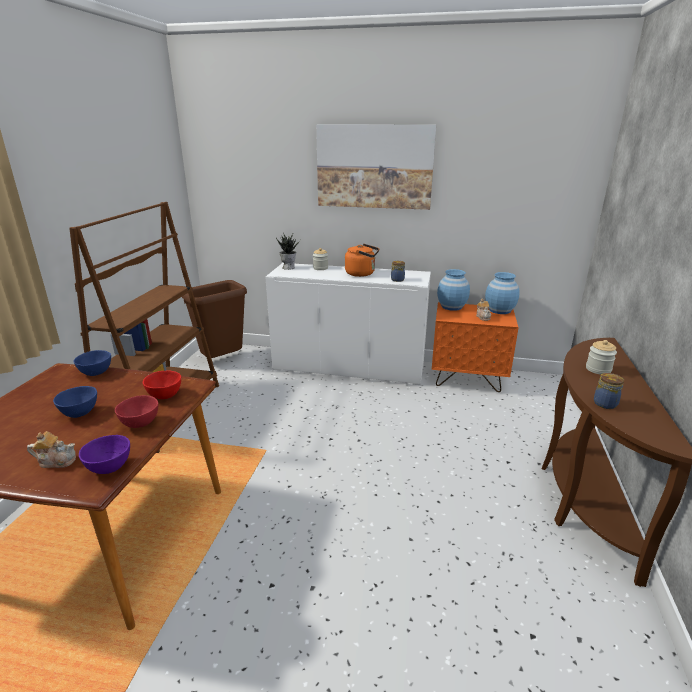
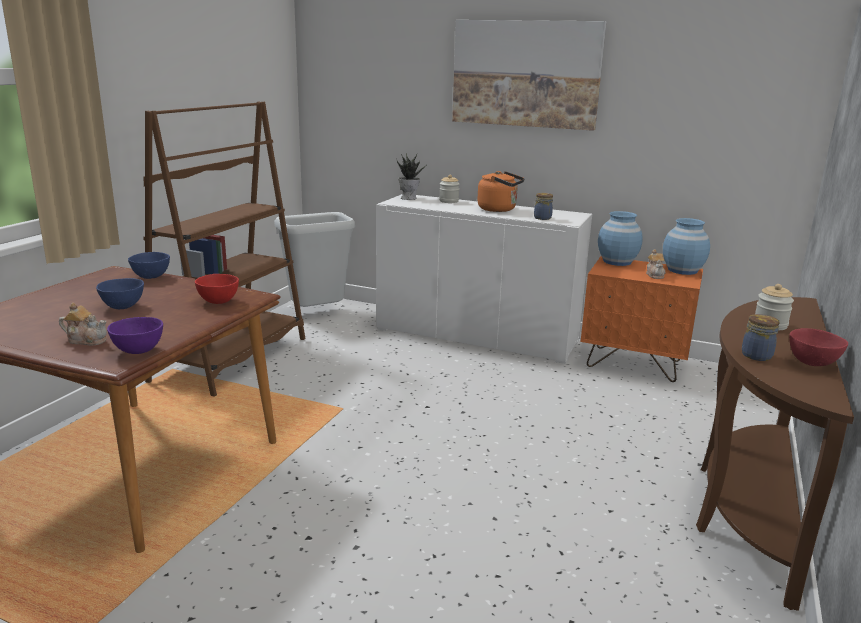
camera: 10 degrees right, 5 degrees down
red bowl [115,395,158,428] -> red bowl moved to [789,328,848,366]
brown trash can [182,280,247,358] -> grey trash can [274,212,355,307]

